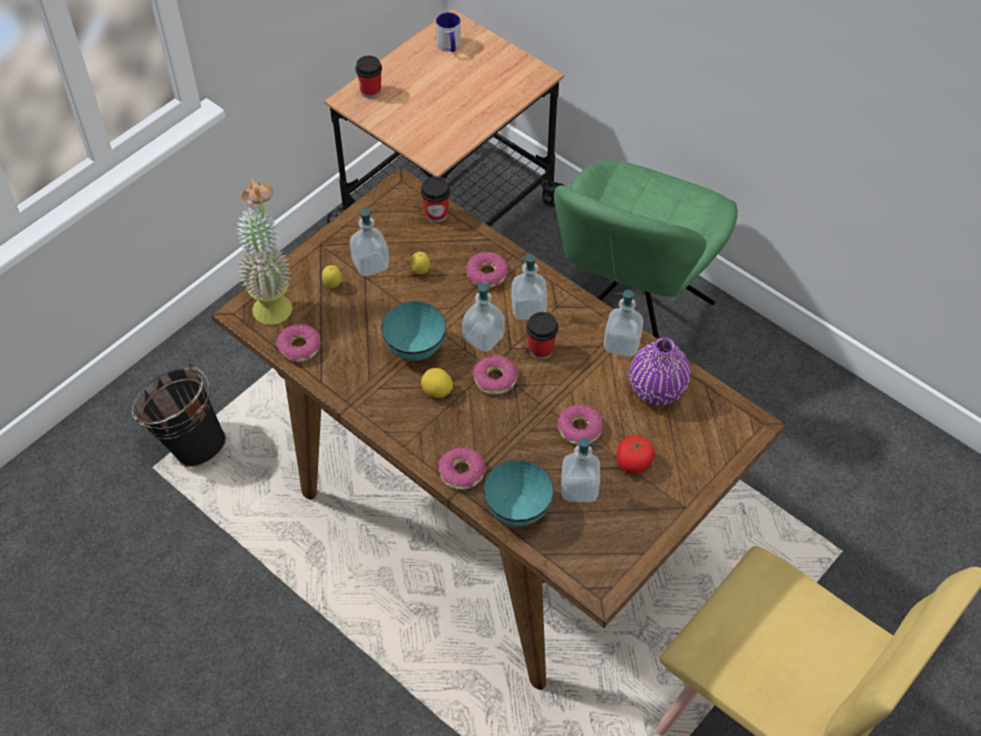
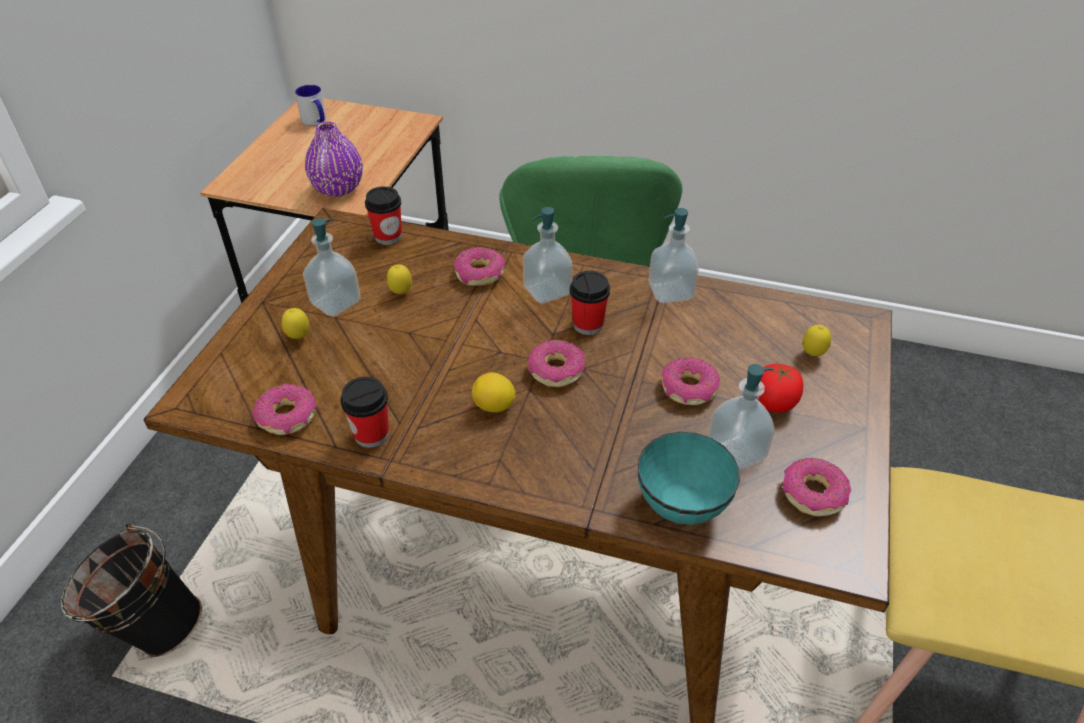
camera: 25 degrees left, 10 degrees down
potted plant [237,179,292,325] -> none
cup [355,56,382,98] -> cup moved to [341,377,389,448]
turquoise bowl [381,301,446,361] -> none
donut [439,447,486,490] -> donut moved to [783,458,851,516]
soap dispenser [462,281,505,352] -> none
purple vase [629,337,691,405] -> purple vase moved to [305,122,363,197]
none -> lemon [803,325,831,356]

